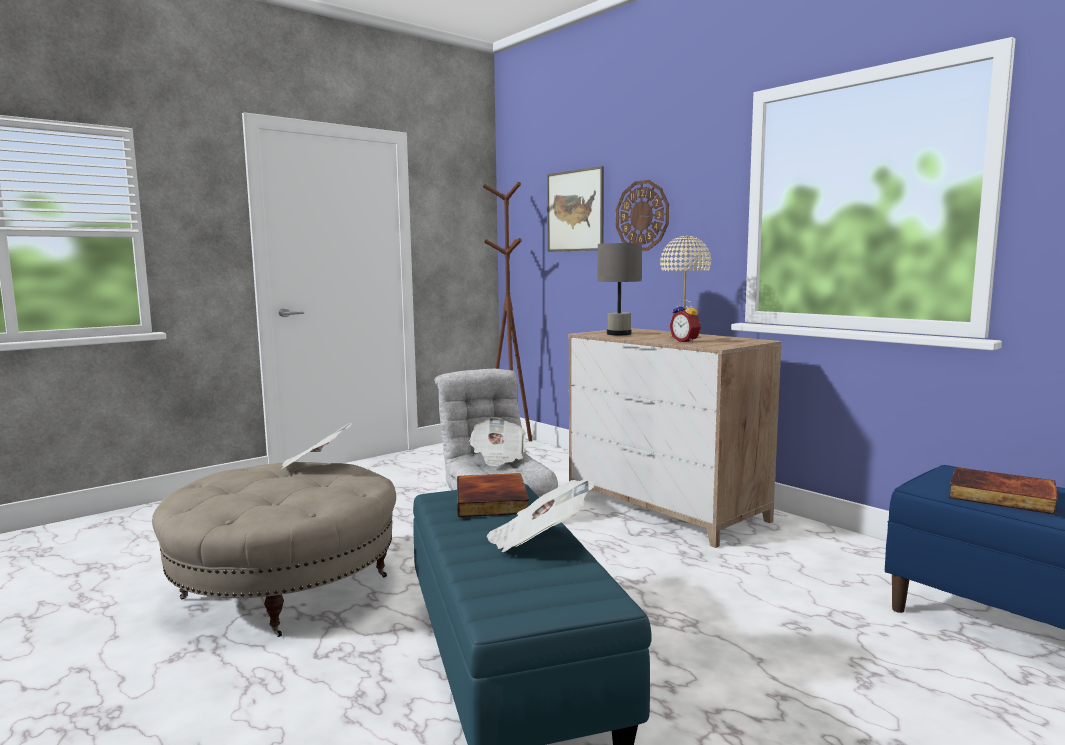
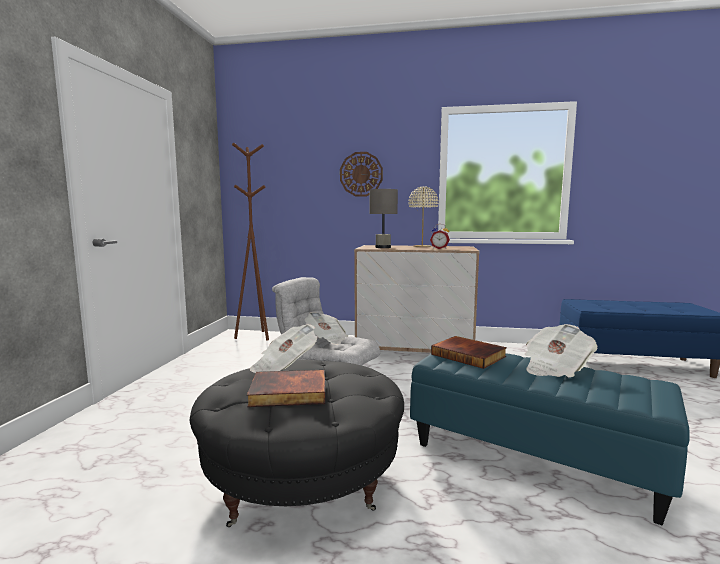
camera: 40 degrees left, 0 degrees up
beige ottoman [152,462,396,637] -> black ottoman [190,360,404,527]
picture [547,166,604,252] -> none
book [949,467,1058,515] -> book moved to [247,370,325,407]

